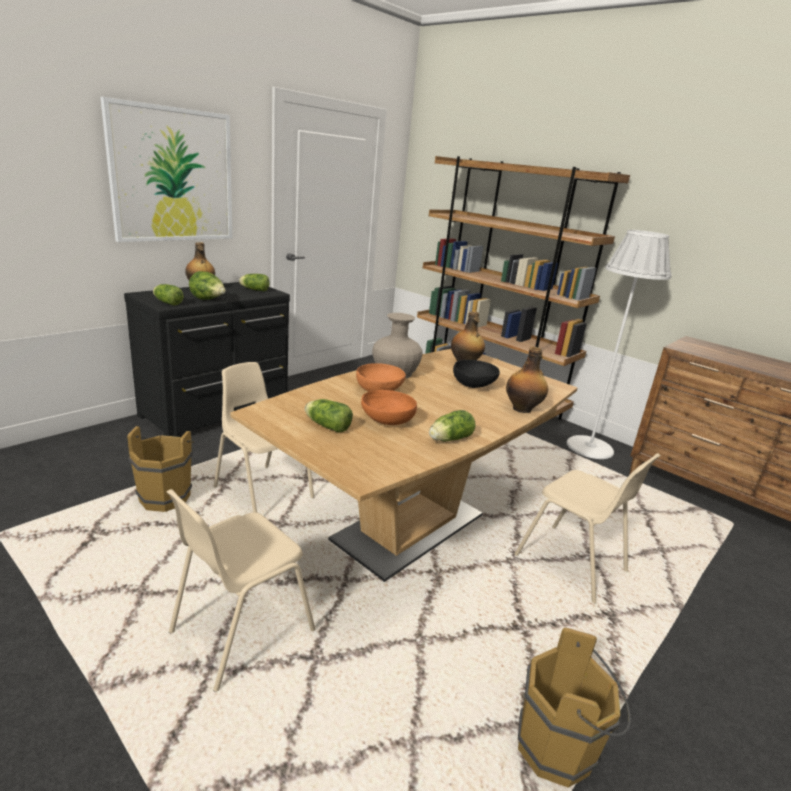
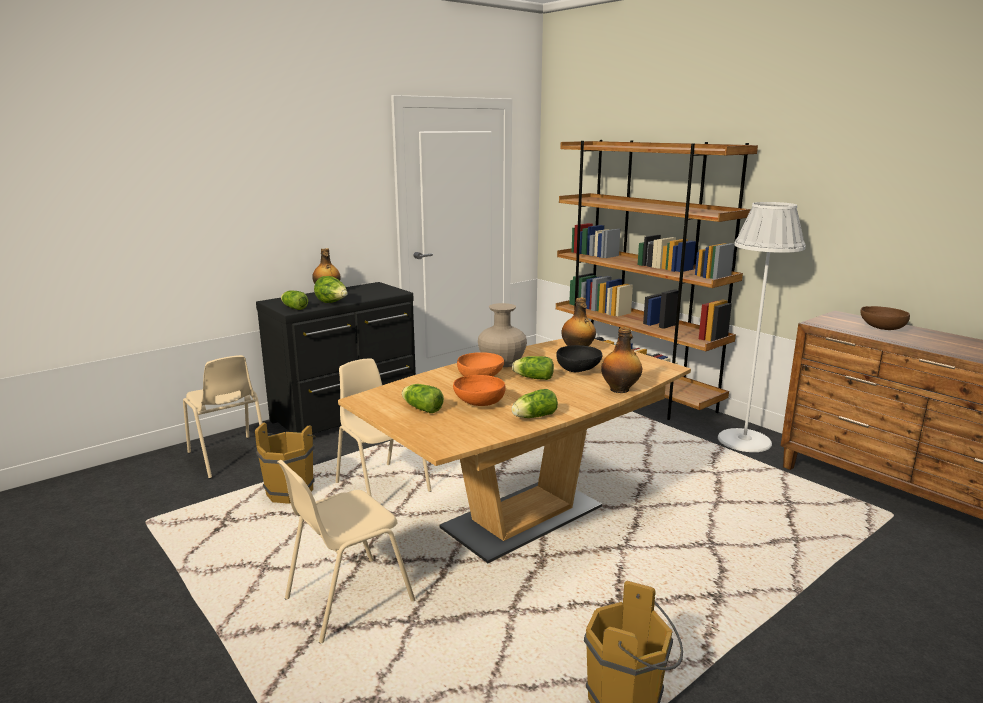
camera: 10 degrees right, 5 degrees down
picture [100,97,232,242] -> none
lettuce [239,274,270,291] -> lettuce moved to [512,356,554,380]
beige chair [514,453,661,604] -> beige chair moved to [183,355,262,479]
none -> brown bowl [861,306,910,330]

